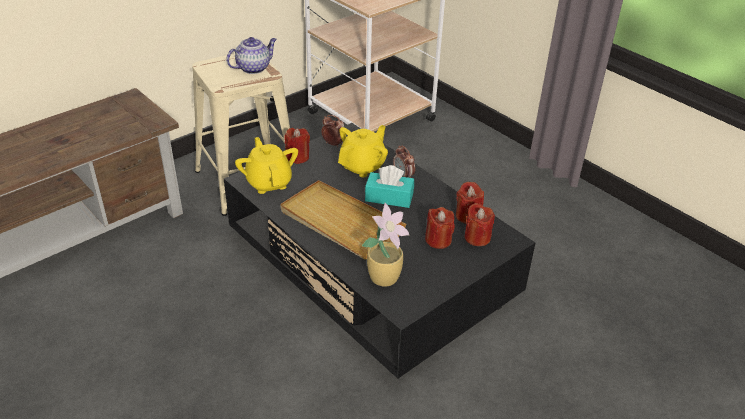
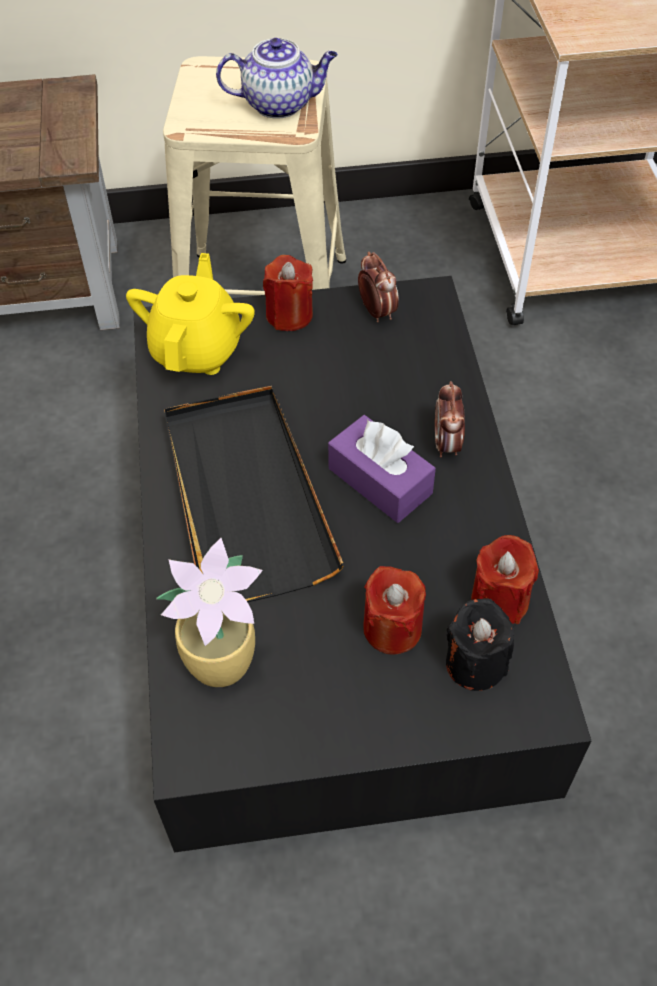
camera: 35 degrees right, 15 degrees up
beige tray [280,180,406,260] -> black tray [164,386,344,602]
yellow teapot [338,125,388,178] -> none
turquoise tissue box [365,165,414,208] -> purple tissue box [328,415,436,523]
red candle [464,203,495,246] -> black candle [446,599,514,691]

